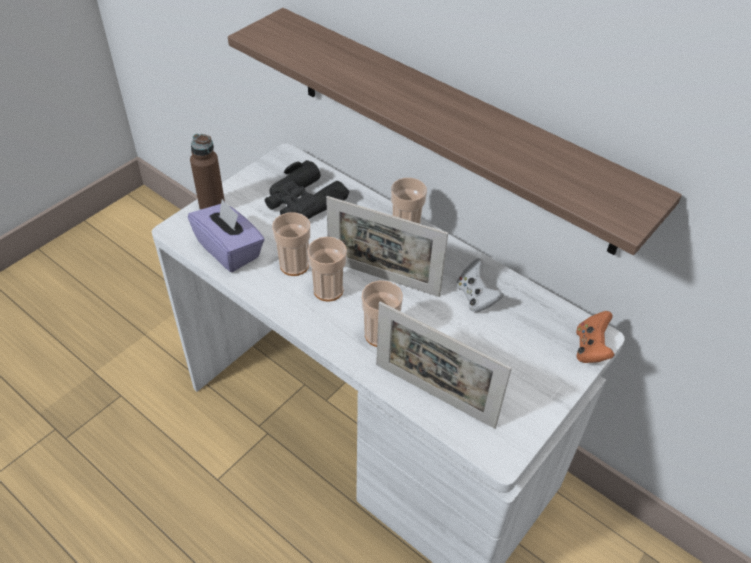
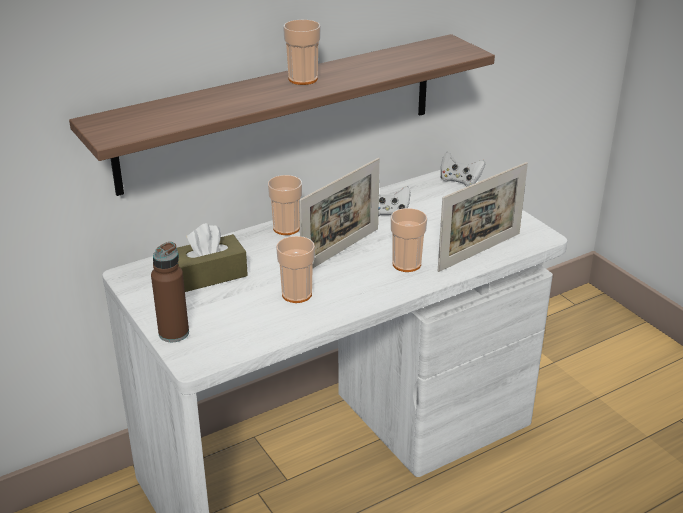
camera: 70 degrees left, 15 degrees down
purple tissue box [188,199,265,272] -> none
black binoculars [265,160,349,219] -> brown tissue box [177,223,248,292]
cup [307,237,347,302] -> cup moved to [283,20,321,85]
orange game controller [576,311,614,363] -> white game controller [441,152,485,186]

